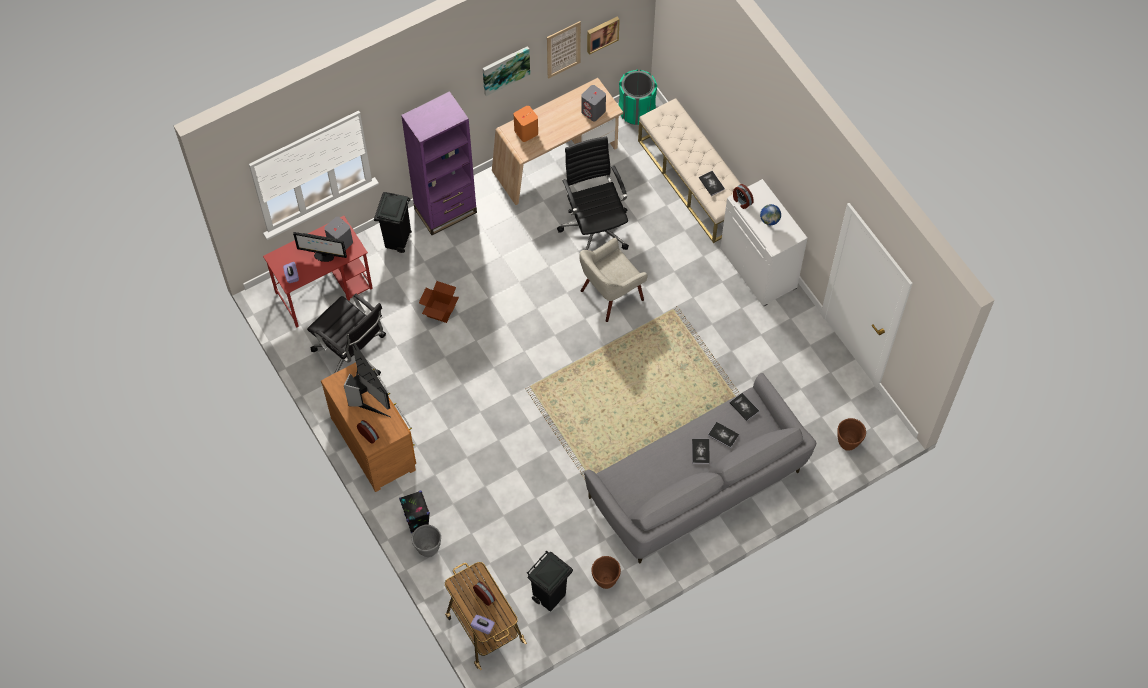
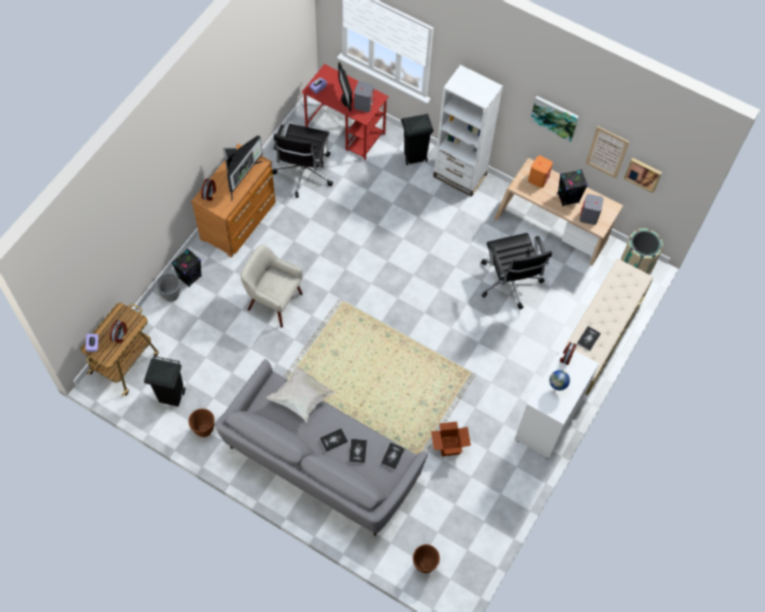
camera: 60 degrees right, 0 degrees up
purple bookcase [401,91,477,235] -> white bookcase [433,65,503,197]
cardboard box [419,281,459,323] -> cardboard box moved to [431,421,471,456]
black office chair [557,137,629,250] -> black office chair turned 120 degrees clockwise [481,233,552,310]
beige armchair [579,237,648,322] -> beige armchair moved to [241,245,303,328]
green trash can [619,70,657,125] -> beige trash can [621,229,663,274]
none -> white pillow [266,365,336,423]
none -> black speaker [557,169,588,206]

